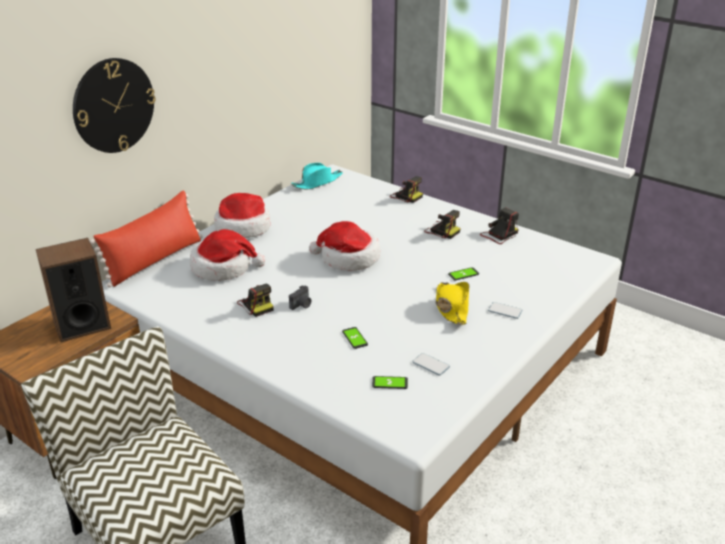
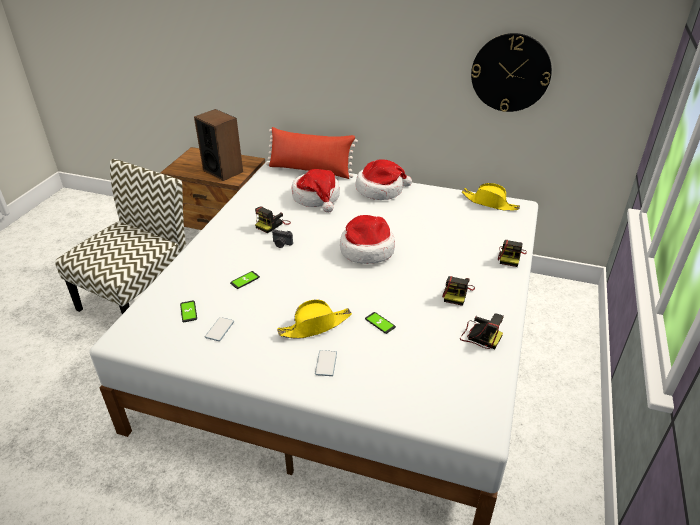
camera: 70 degrees right, 5 degrees up
wall clock [73,58,156,153] -> wall clock moved to [471,33,552,112]
turquoise hat [291,163,343,189] -> yellow hat [462,183,520,211]

